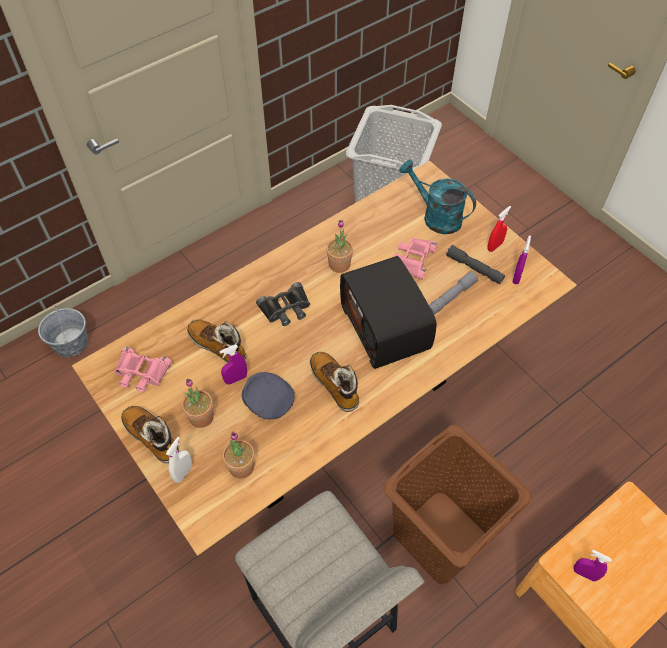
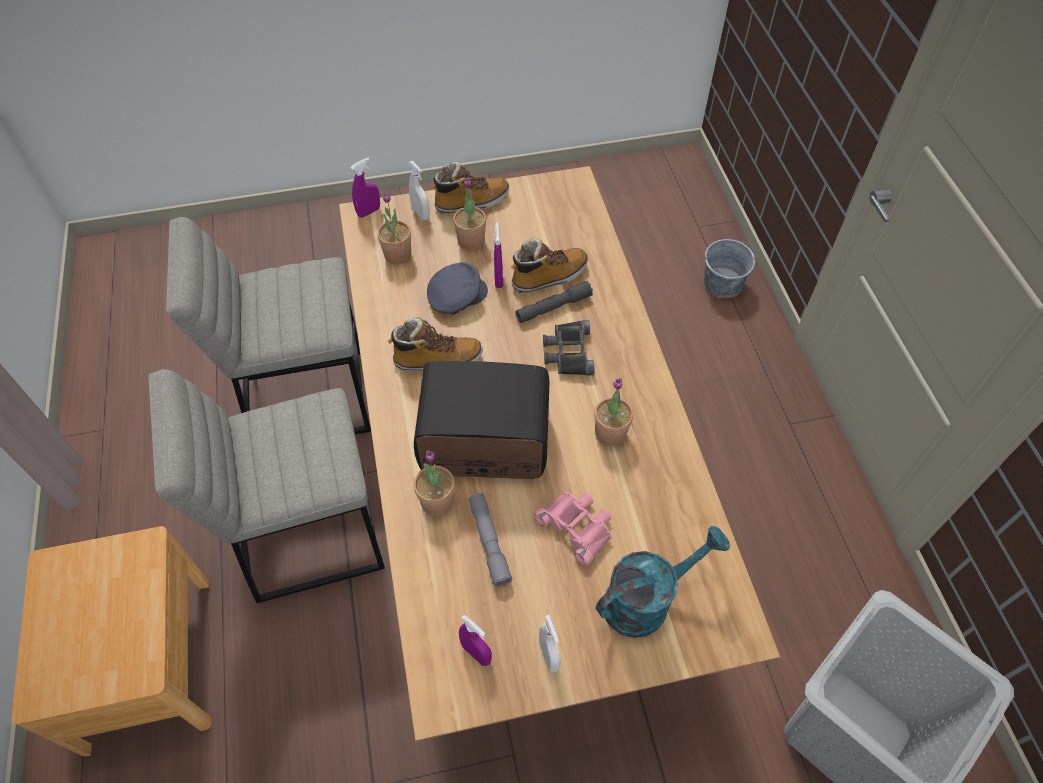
camera: 115 degrees right, 0 degrees up
pink binoculars [114,347,172,392] -> none
brown laundry basket [383,424,533,584] -> grey chair [149,369,385,603]
grey flashlight [446,245,505,284] -> grey flashlight moved to [516,281,593,323]
red spray bottle [487,206,511,252] -> white spray bottle [539,615,561,672]
purple spray bottle [573,550,612,582] -> purple spray bottle moved to [351,158,380,218]
none -> potted plant [414,450,455,516]

